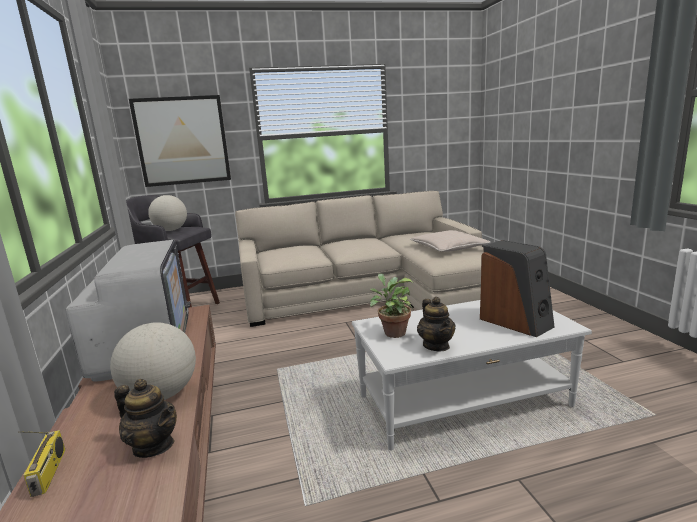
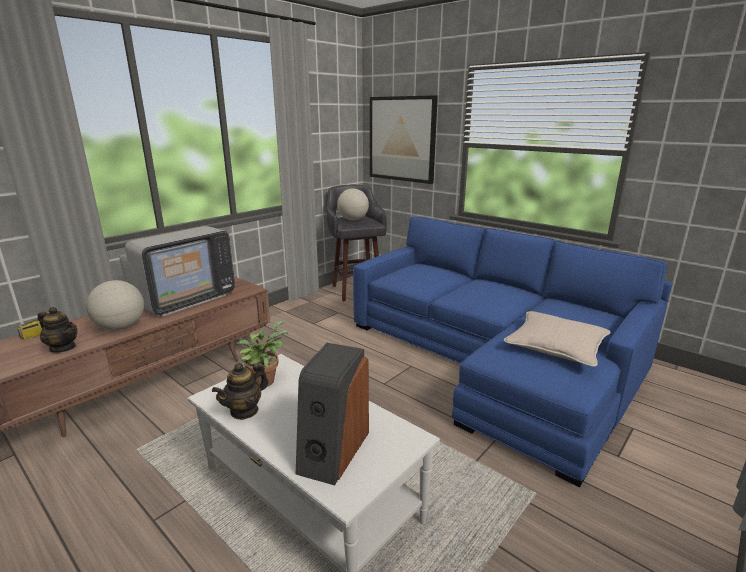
camera: 55 degrees right, 5 degrees up
teapot [114,379,177,458] -> teapot turned 60 degrees counterclockwise [38,307,78,353]
beige sofa [235,191,484,327] -> blue sofa [353,217,673,488]

